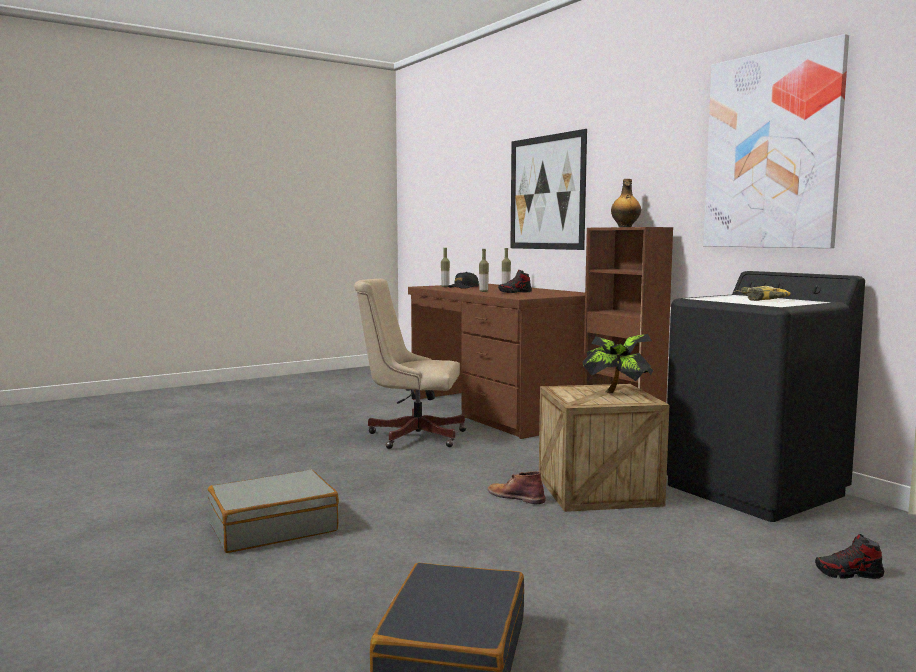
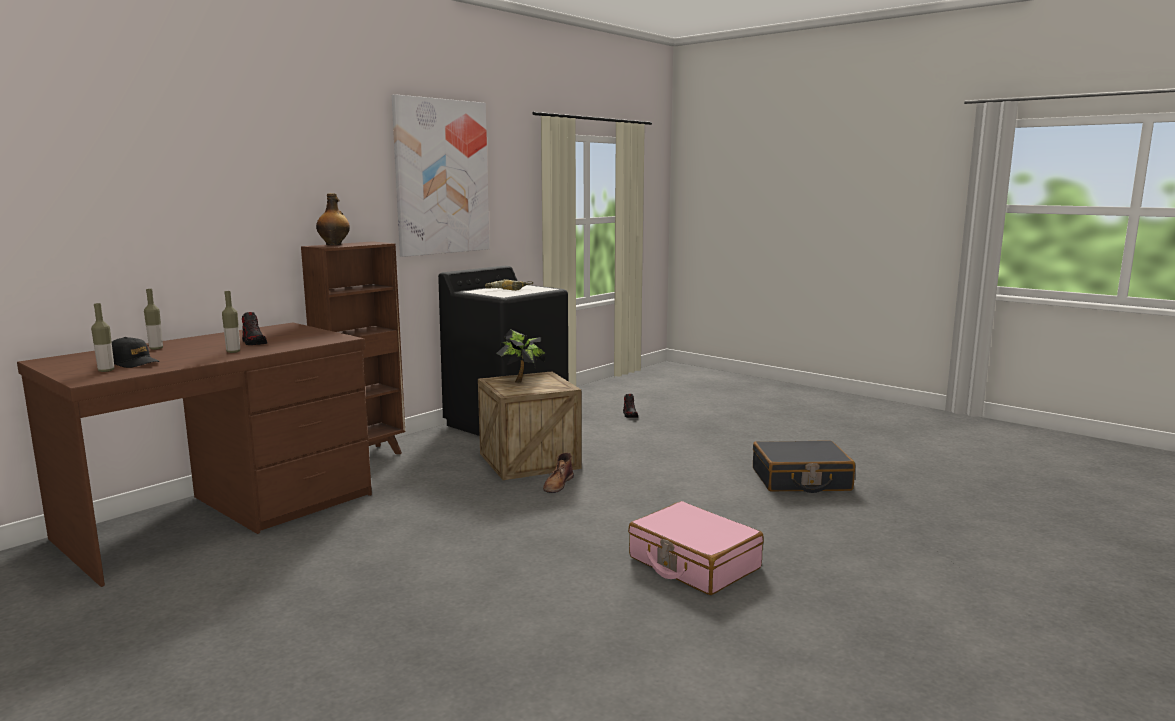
camera: 105 degrees left, 5 degrees up
grey suitcase [208,470,339,553] -> pink suitcase [628,501,764,595]
beige office chair [354,278,466,449] -> none
picture [510,129,587,250] -> none

